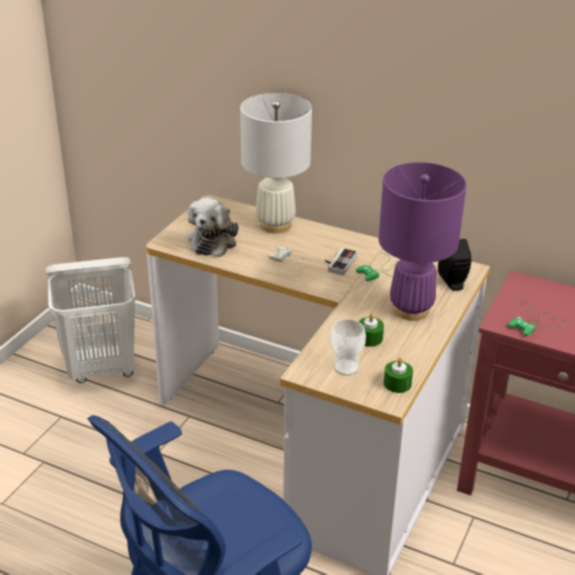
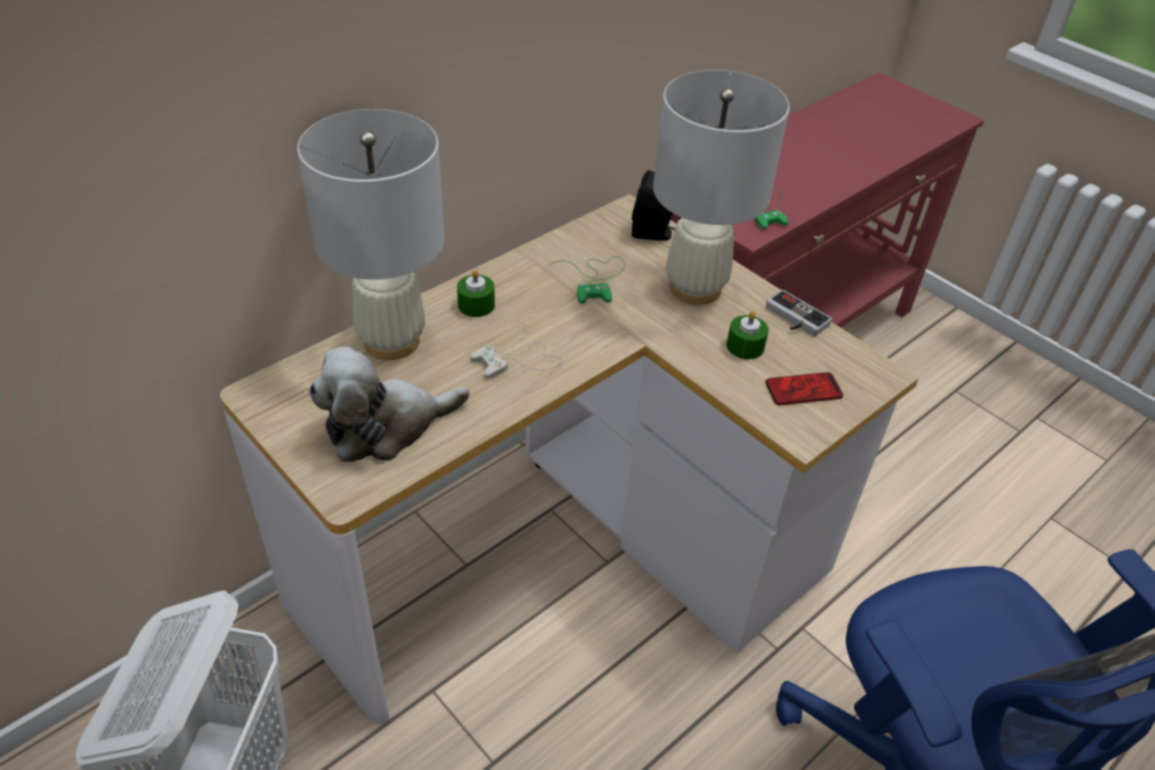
camera: 70 degrees left, 10 degrees up
plush toy [188,198,239,257] -> plush toy turned 120 degrees clockwise [308,347,470,462]
game controller [325,248,357,275] -> game controller moved to [766,290,832,337]
cup [330,319,366,376] -> phone [765,372,843,405]
purple table lamp [379,162,467,321] -> white table lamp [653,70,790,305]
green candle [384,357,413,393] -> green candle moved to [457,270,495,317]

